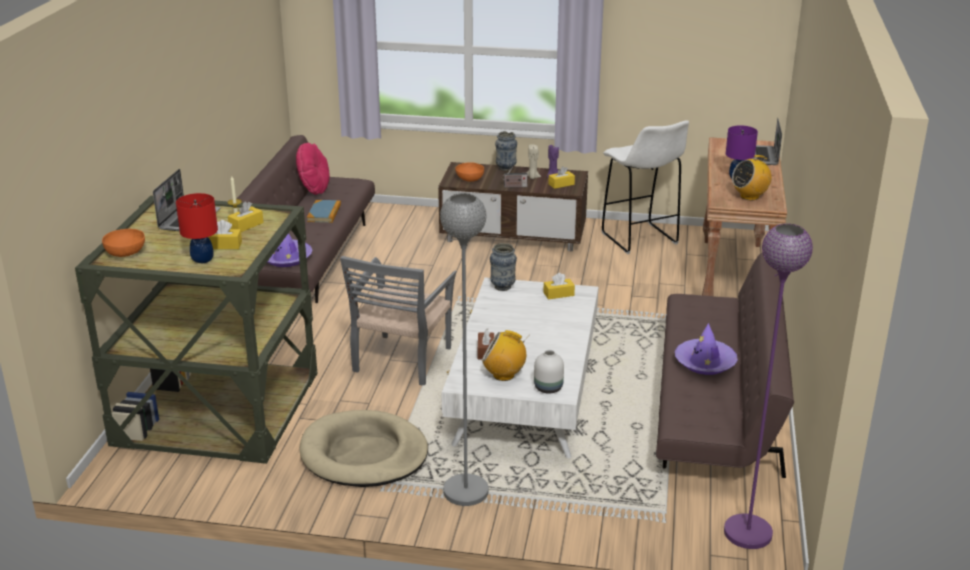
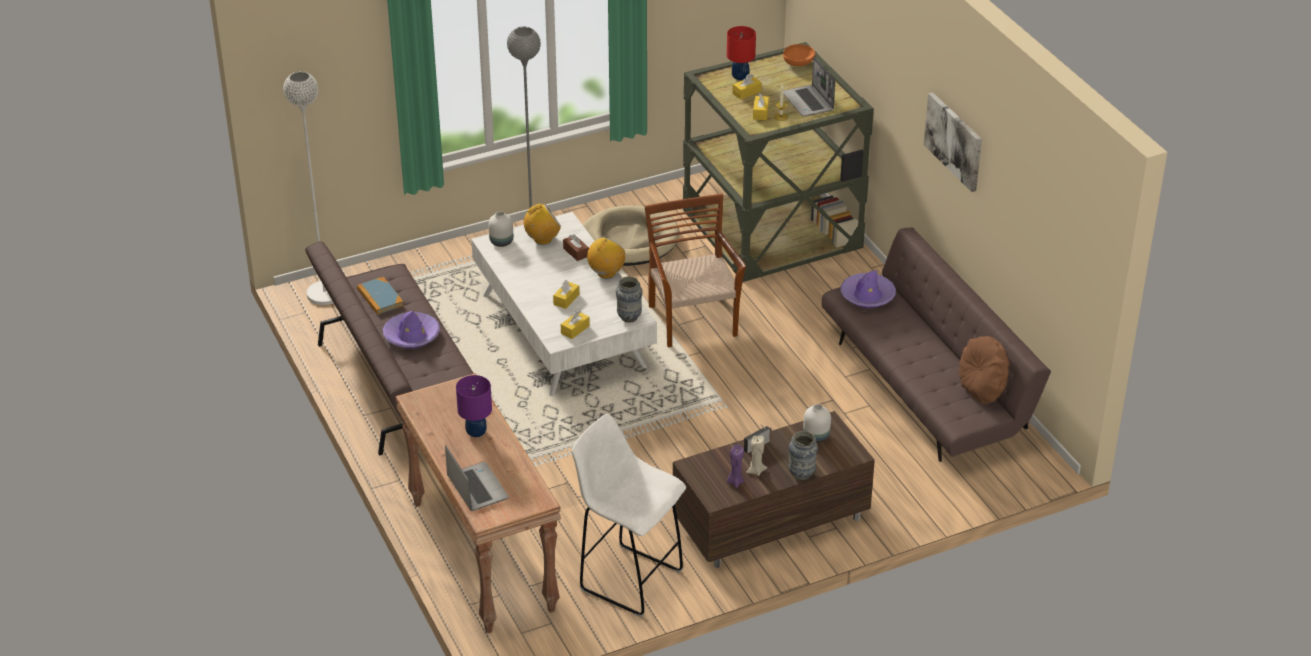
camera: 145 degrees right, 10 degrees up
pink pillow [296,143,330,195] -> brown pillow [958,336,1010,404]
book [307,200,341,223] -> book moved to [357,277,404,315]
grey armchair [340,256,456,385] -> brown armchair [645,194,746,347]
orange bowl [455,162,484,182] -> white vase [803,404,831,443]
yellow tissue box [548,166,575,189] -> yellow tissue box moved to [553,280,579,309]
purple floor lamp [724,223,813,549] -> white floor lamp [283,71,333,305]
radio [732,155,772,200] -> radio moved to [587,237,625,279]
none -> picture [924,92,982,192]

